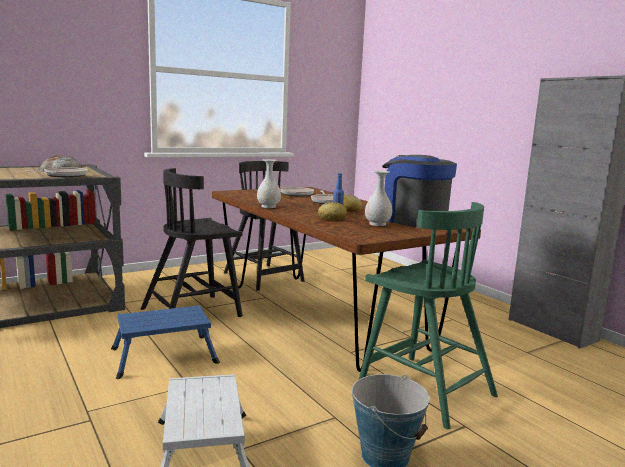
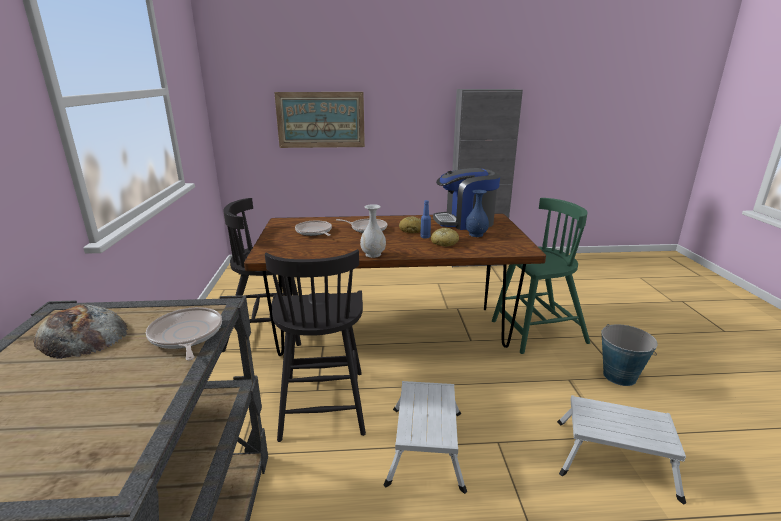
camera: 60 degrees left, 10 degrees up
blue step ladder [111,305,220,379] -> white step ladder [384,381,467,494]
white vase [365,170,392,226] -> blue vase [466,190,489,237]
none -> picture [274,92,365,148]

